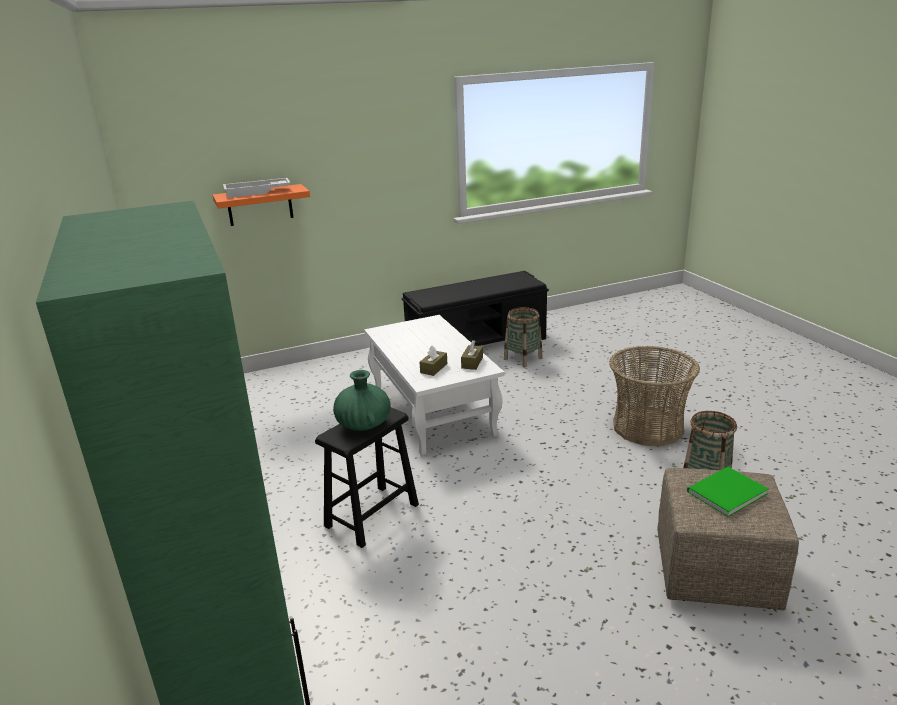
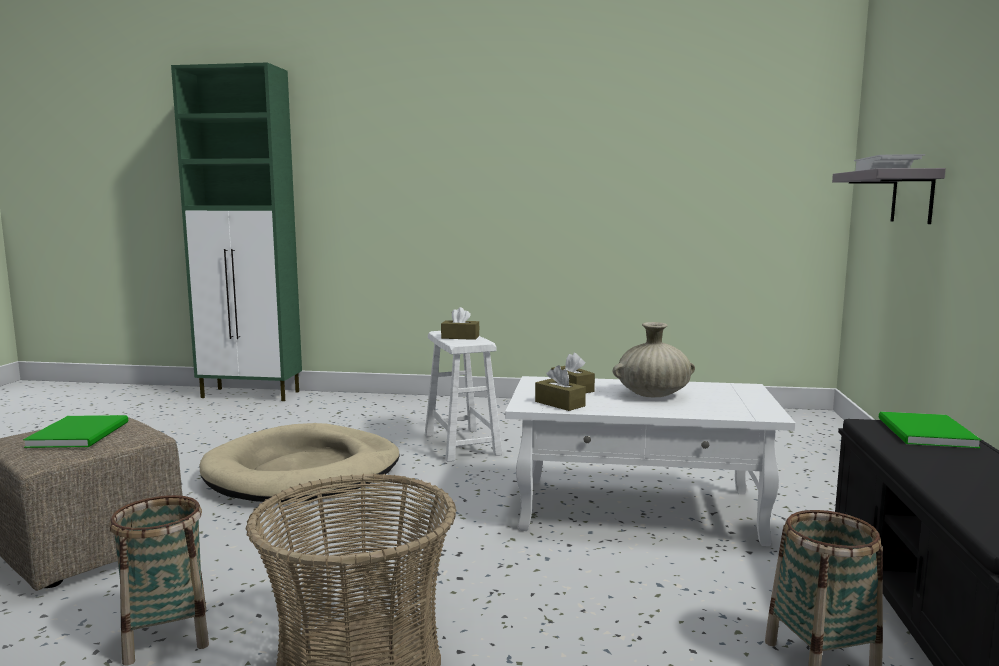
camera: 120 degrees right, 15 degrees down
orange shelf [212,184,310,226] -> grey shelf [832,168,946,224]
black stool [315,408,419,548] -> white stool [425,331,503,462]
green vase [333,370,391,431] -> brown tissue box [441,307,479,340]
none -> beige dog bed [199,423,399,502]
none -> beige vase [612,322,695,397]
none -> green book [879,412,981,448]

